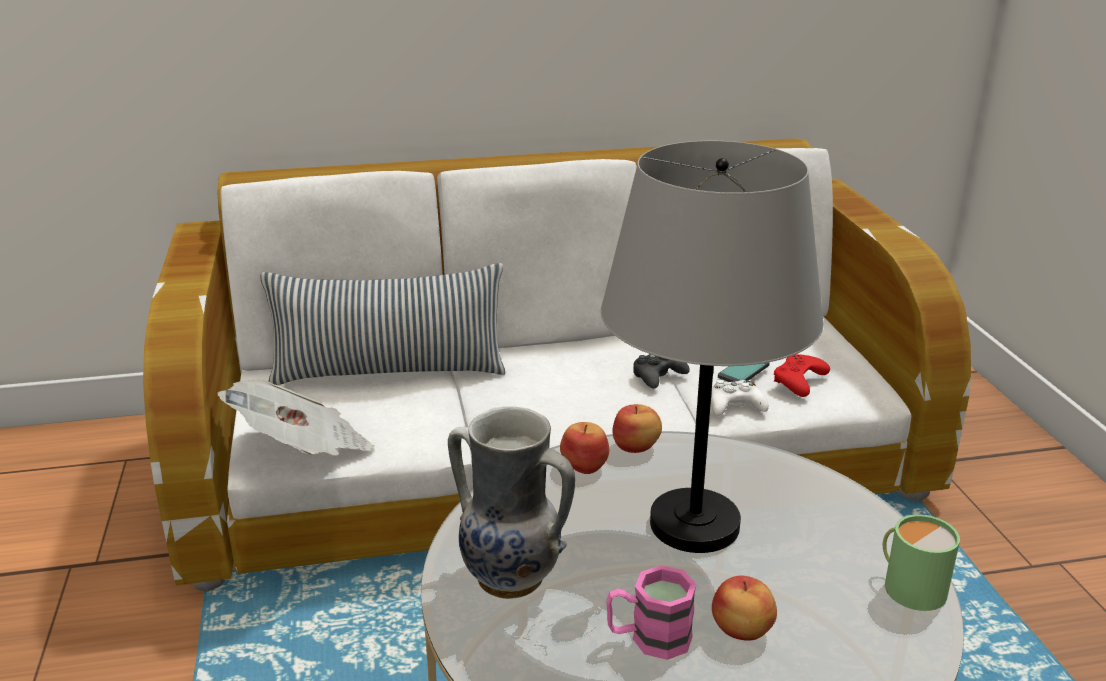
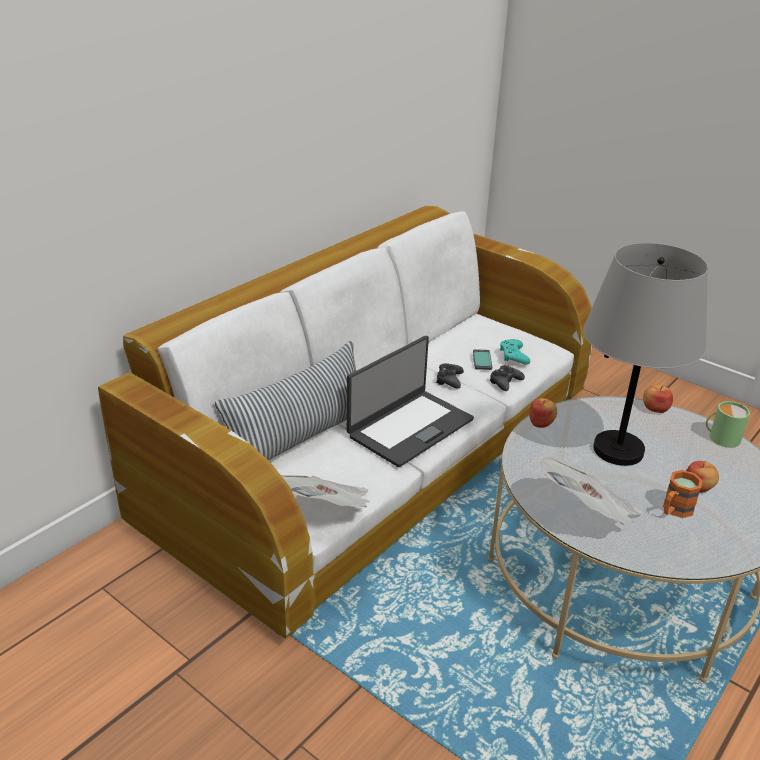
camera: 40 degrees left, 5 degrees up
vase [448,406,575,599] -> newspaper [540,457,643,525]
apple [560,422,609,474] -> apple moved to [643,385,673,413]
pink mug [606,565,697,660] -> orange mug [663,470,703,518]
white game controller [711,380,769,416] -> black game controller [490,365,525,391]
red game controller [774,354,830,397] -> turquoise game controller [500,339,530,365]
none -> laptop [347,336,474,467]

